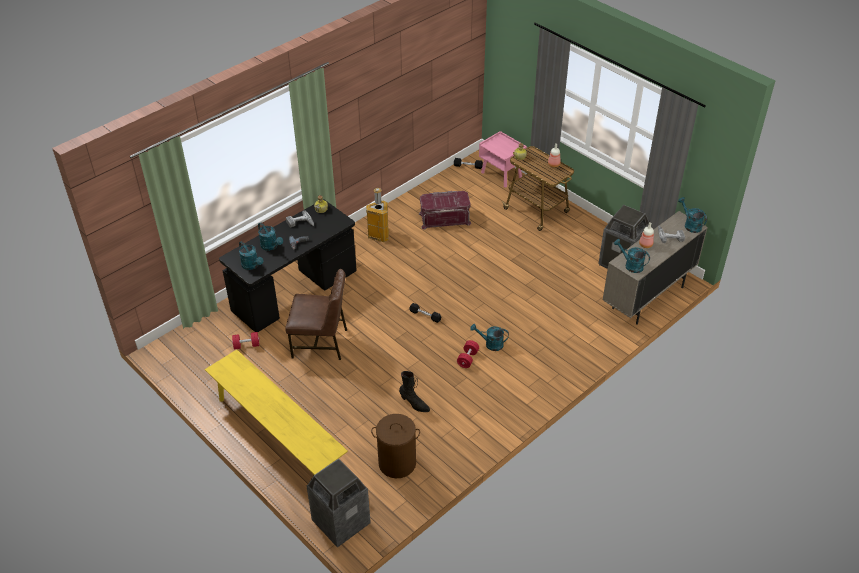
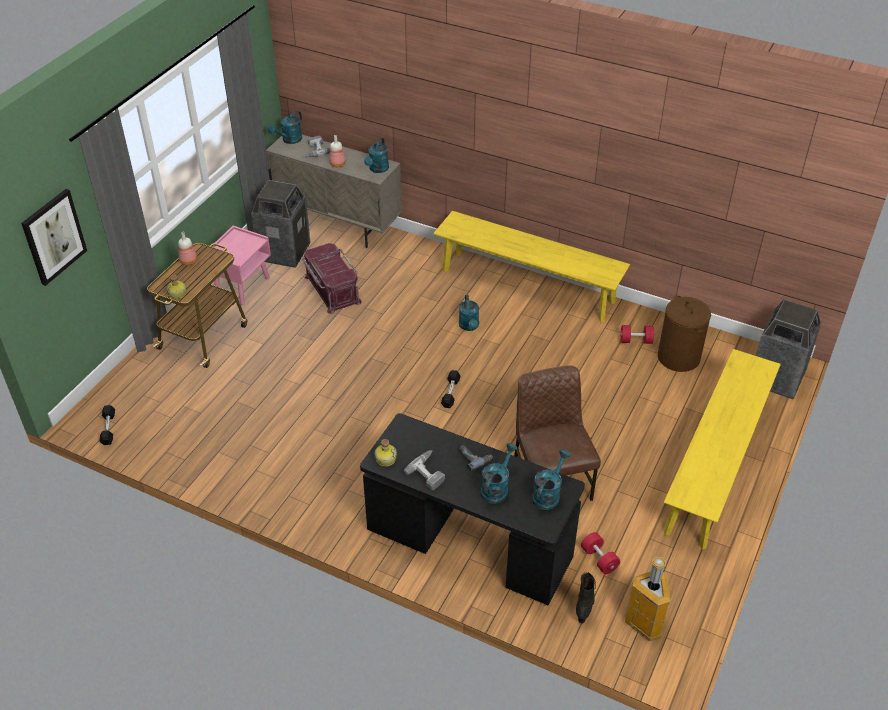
camera: 110 degrees left, 0 degrees up
trash can [366,188,389,242] -> trash can moved to [625,557,670,642]
black boot [399,371,430,412] -> black boot moved to [576,572,596,623]
red storage box [419,191,471,230] -> red storage box moved to [302,243,362,314]
red dumbbell [457,340,479,368] -> red dumbbell moved to [620,325,654,344]
pink nightstand [479,131,527,188] -> pink nightstand moved to [212,226,271,305]
none -> picture [21,189,87,286]
none -> yellow bench [433,211,630,322]

